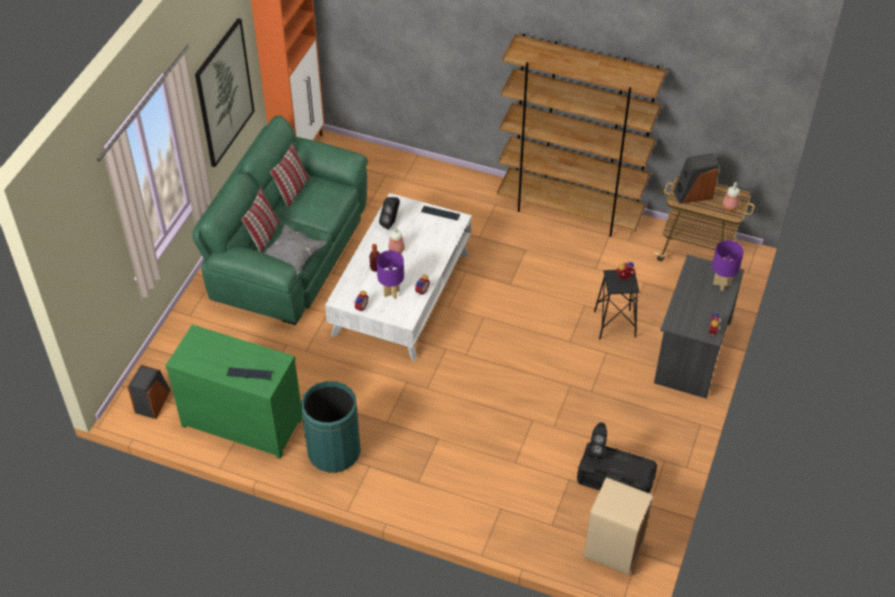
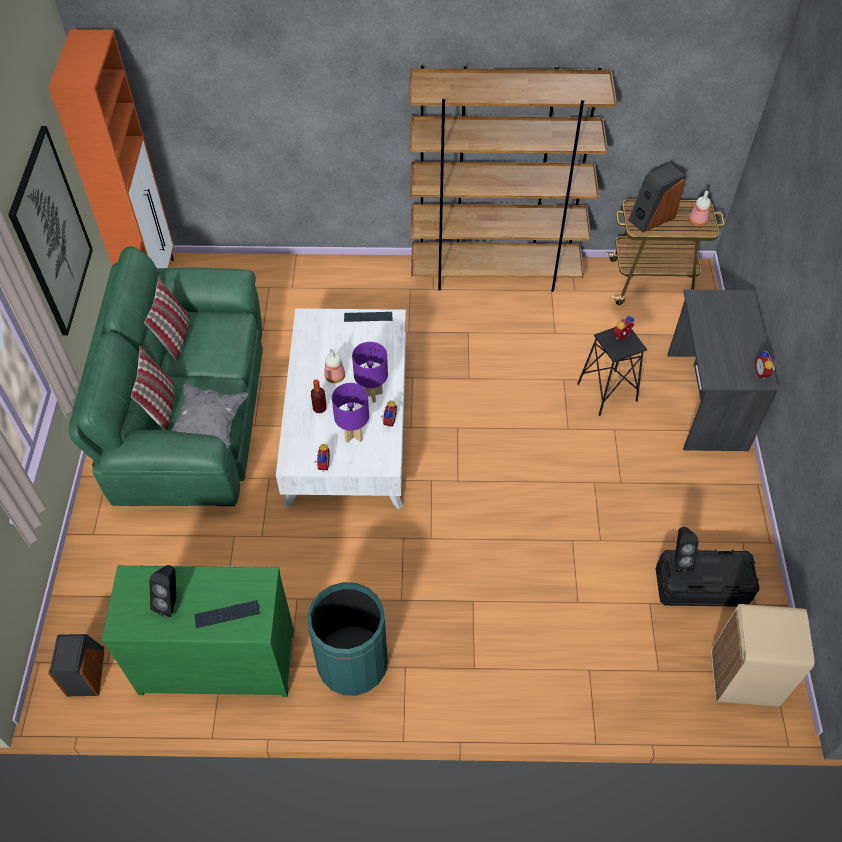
camera: 20 degrees left, 5 degrees up
black speaker [379,197,400,230] -> black speaker moved to [149,565,176,617]
purple table lamp [712,240,744,291] -> purple table lamp moved to [352,342,388,403]

